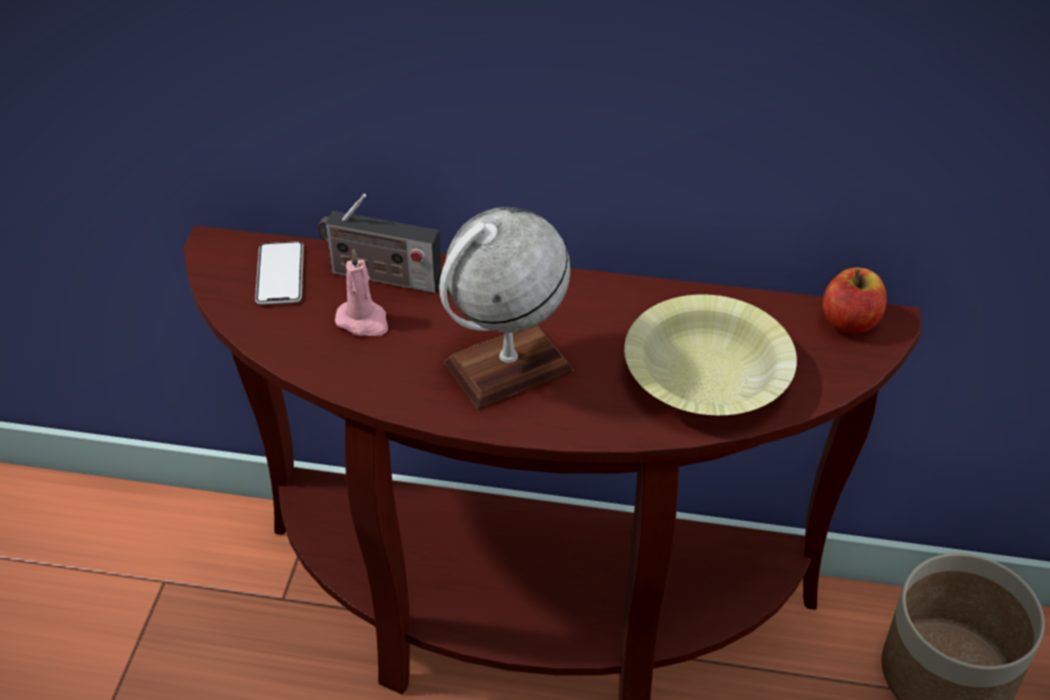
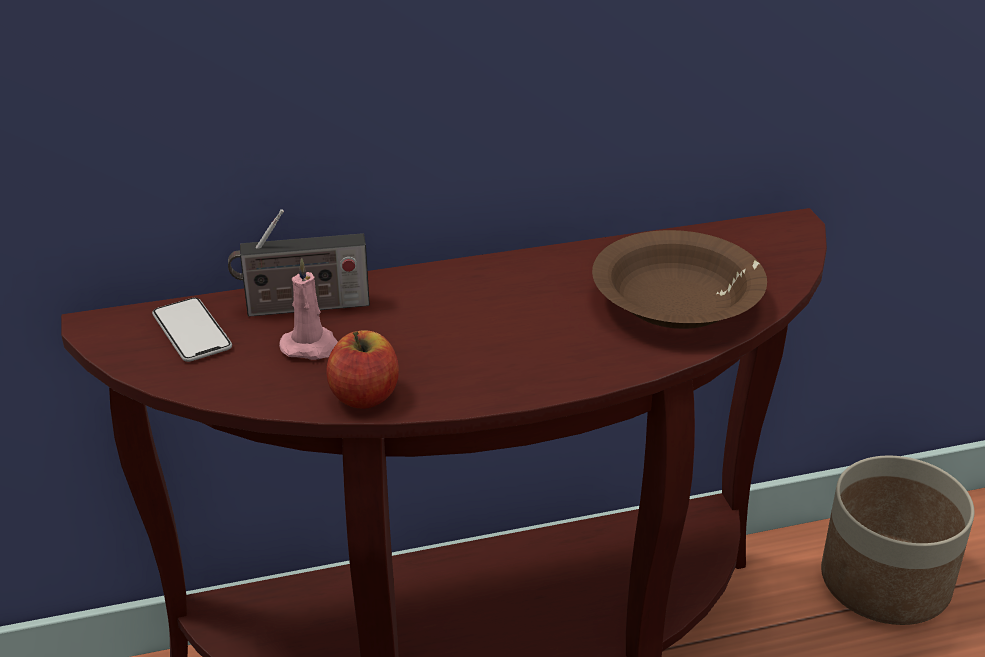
camera: 25 degrees left, 10 degrees down
globe [439,207,573,410] -> none
yellow bowl [624,294,797,415] -> brown bowl [592,230,767,329]
apple [822,267,887,334] -> apple moved to [326,330,399,409]

